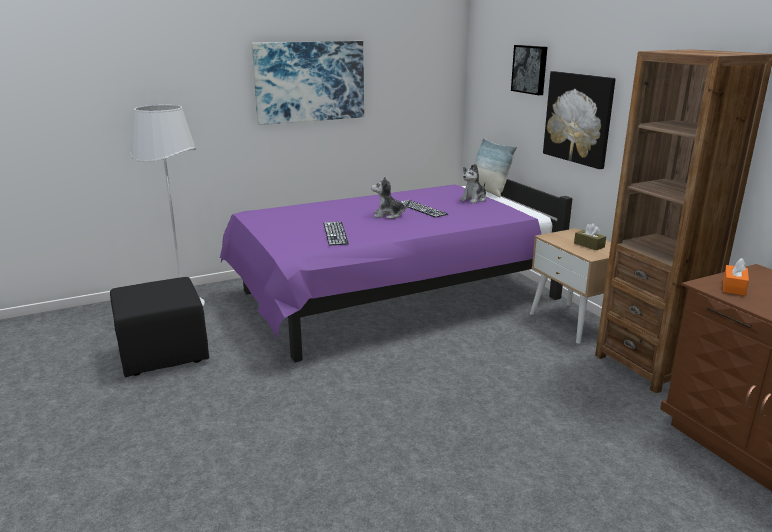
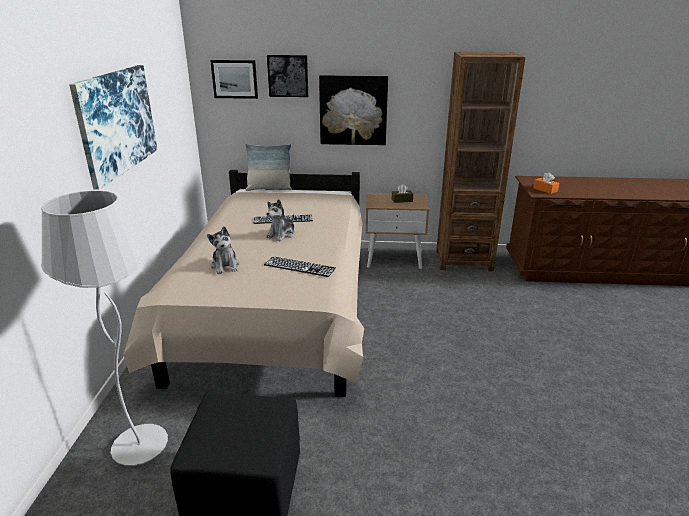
camera: 60 degrees left, 5 degrees up
purple bed [220,165,572,362] -> beige bed [123,170,364,397]
plush toy [460,164,486,204] -> plush toy moved to [207,227,240,274]
none -> picture [210,60,258,99]

